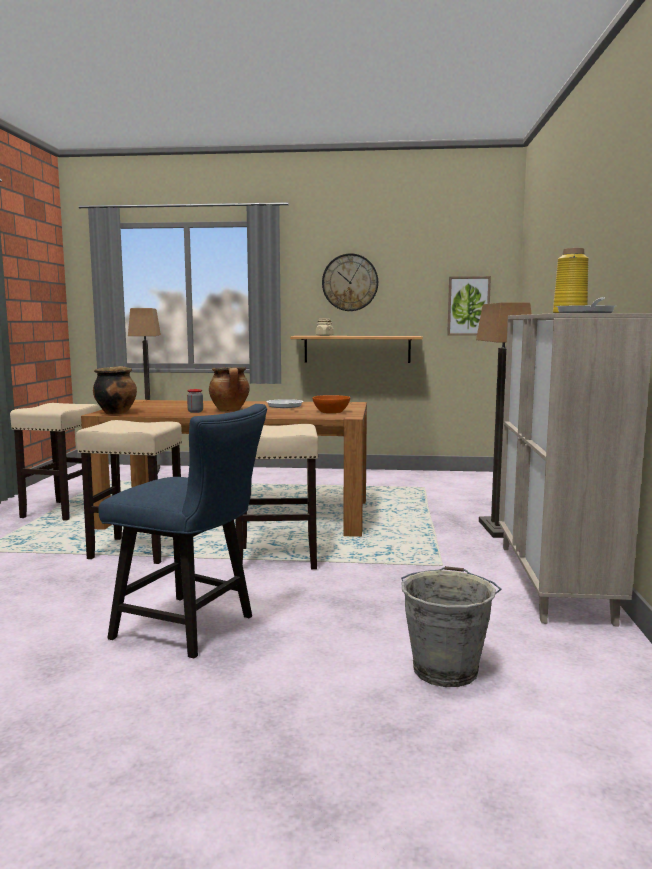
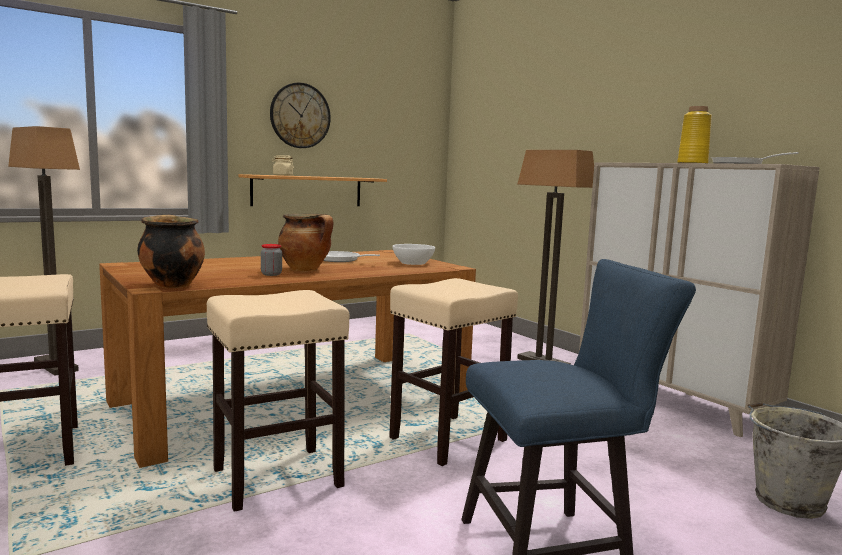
camera: 40 degrees left, 0 degrees up
orange bowl [312,395,350,414] -> white bowl [393,244,435,265]
picture [447,276,491,336] -> none

